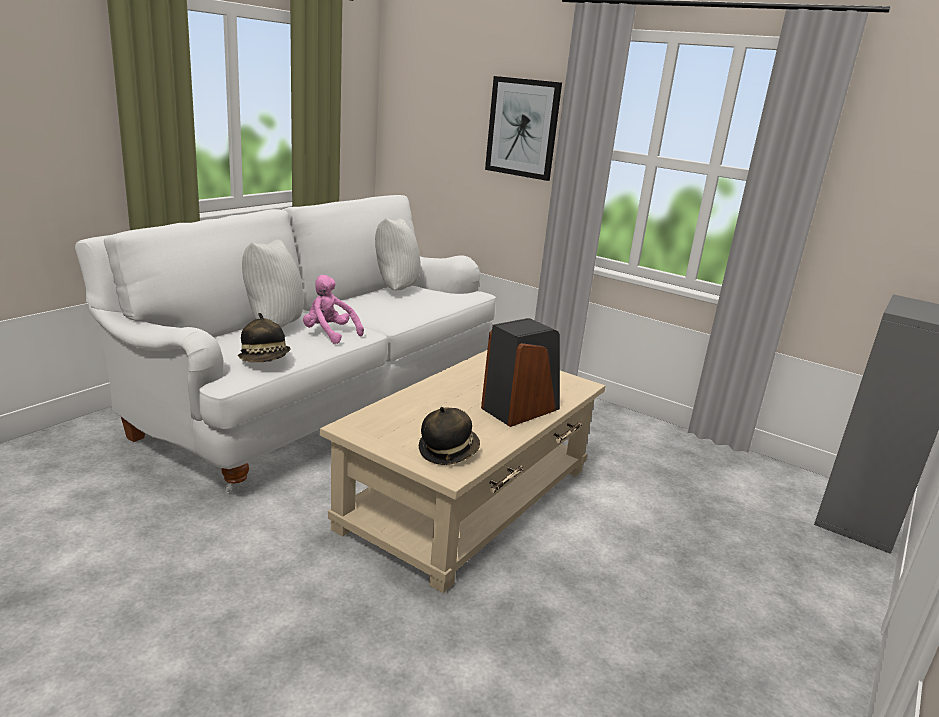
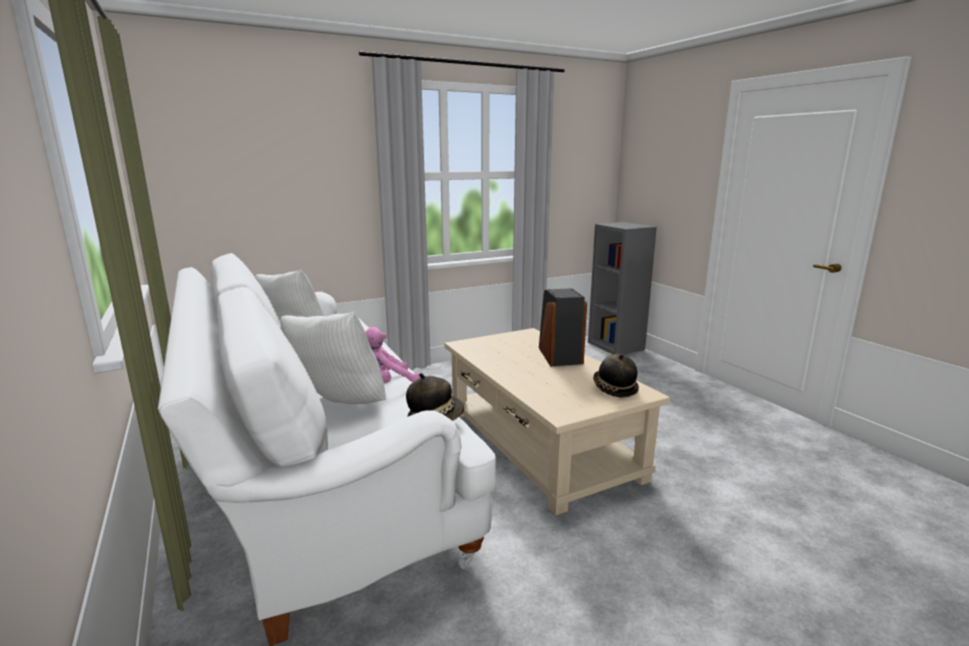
camera: 60 degrees left, 5 degrees down
picture [485,76,562,181] -> none

